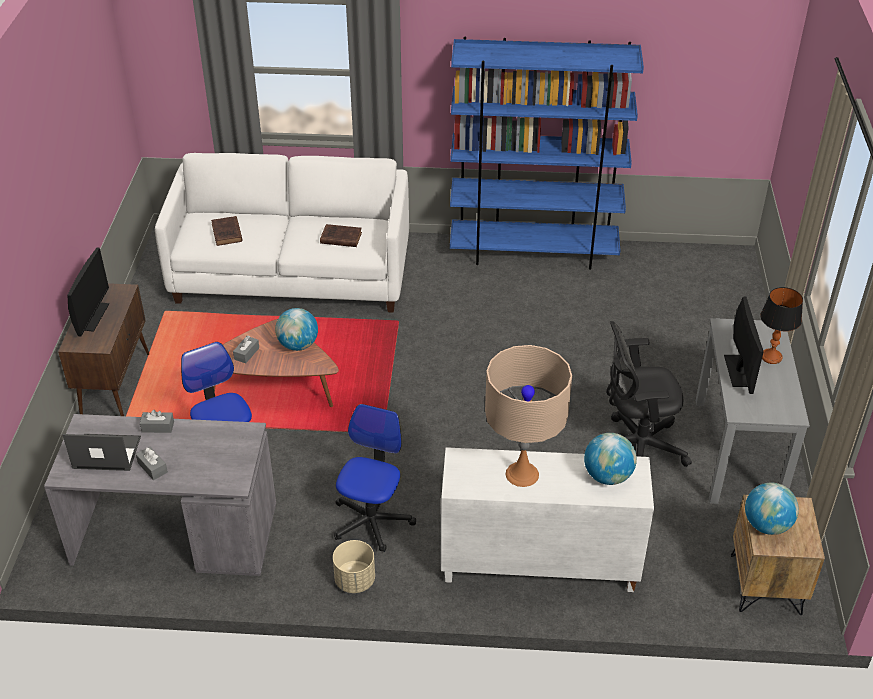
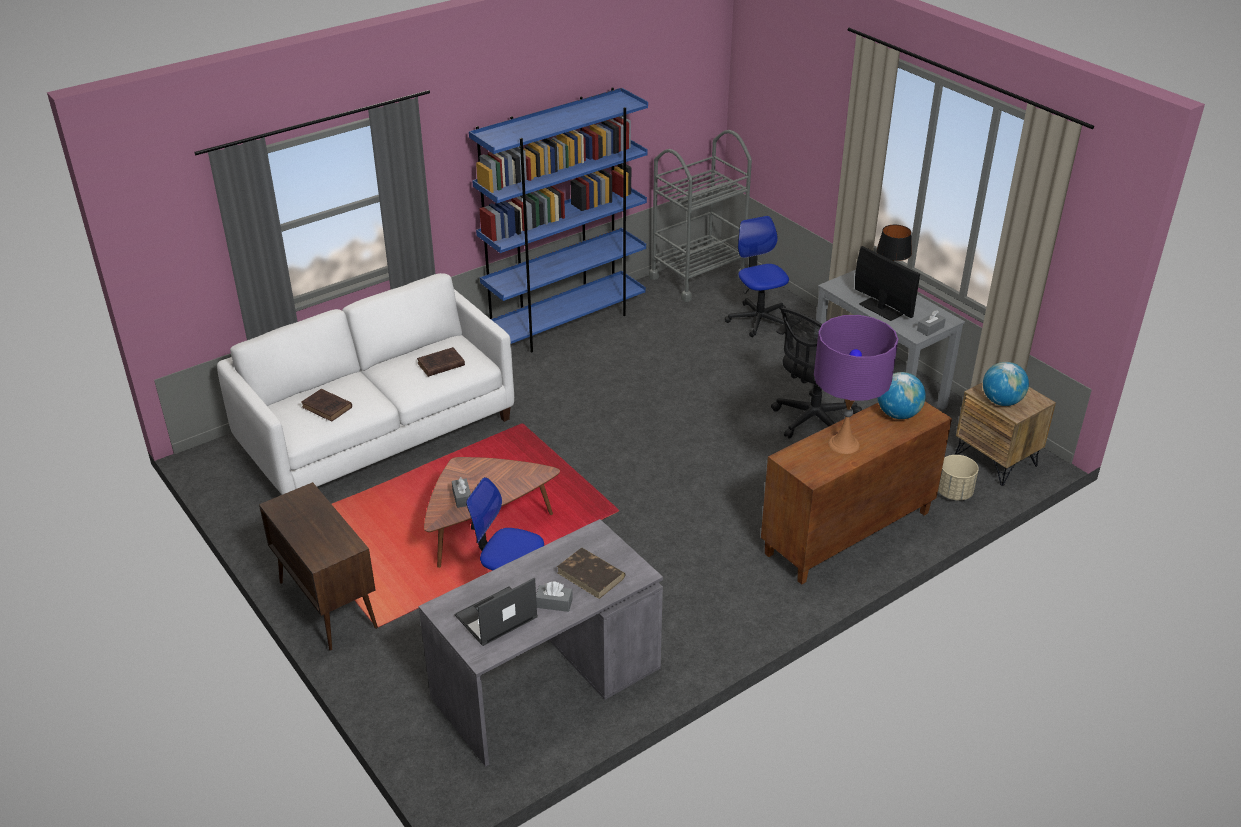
camera: 40 degrees left, 5 degrees down
monitor [67,248,109,337] -> none
grey tissue box [140,410,174,433] -> grey tissue box moved to [917,310,946,336]
globe [275,308,318,351] -> none
beige planter [333,540,375,593] -> beige planter moved to [938,455,979,500]
office chair [334,404,416,552] -> office chair moved to [725,216,789,337]
white cabinet [441,447,654,592] -> brown cabinet [761,401,952,585]
beige table lamp [485,345,572,487] -> purple table lamp [814,315,898,454]
none -> brown book [557,548,626,599]
none -> grey cart [649,130,752,302]

